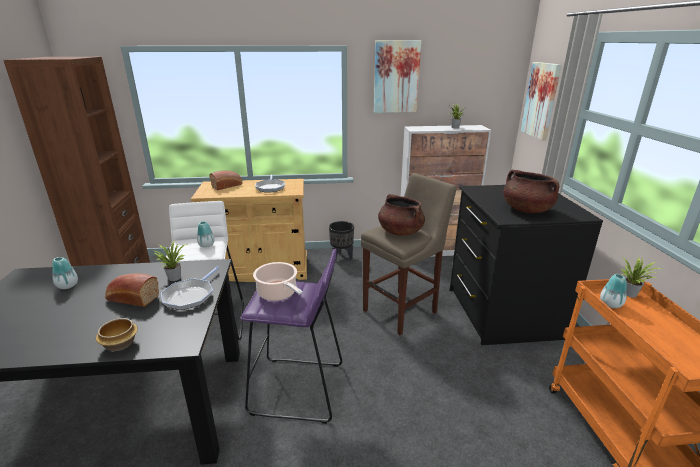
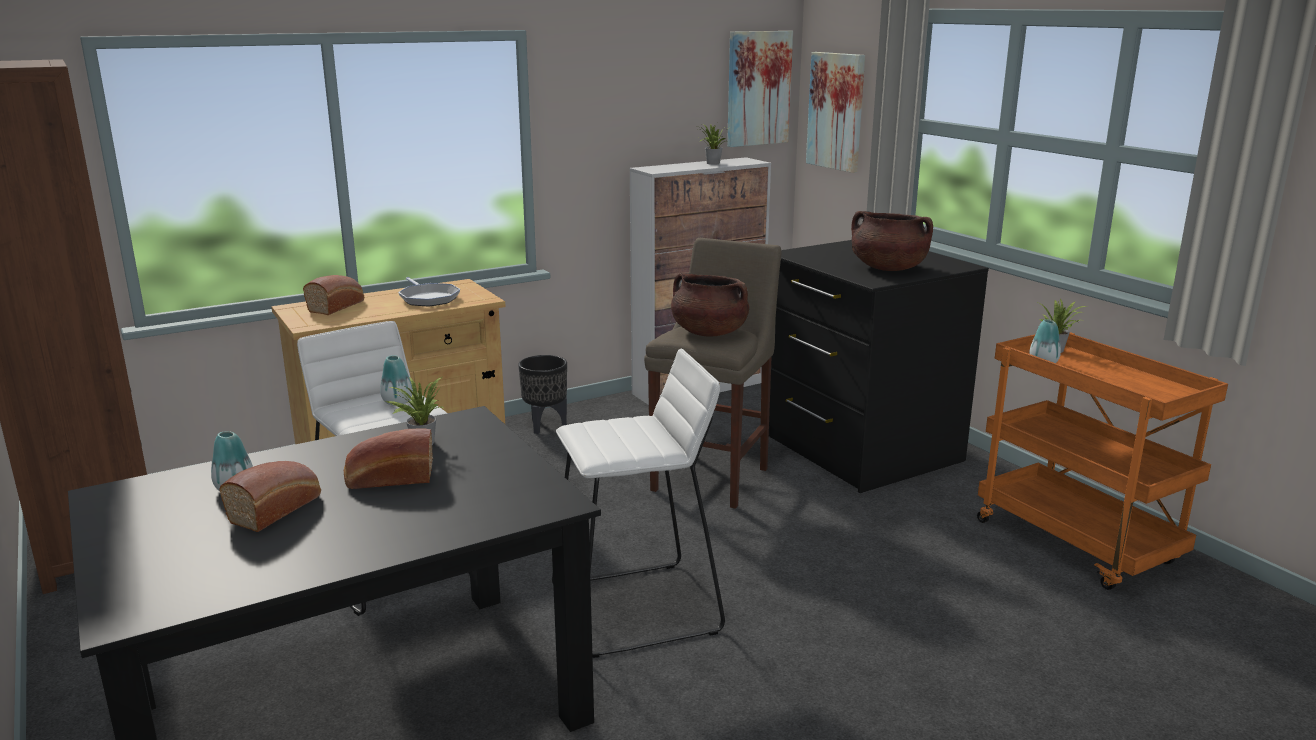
camera: 25 degrees left, 5 degrees down
bowl [96,318,138,351] -> none
frying pan [161,266,219,310] -> none
purple stool [240,248,342,424] -> white stool [552,349,725,658]
cooking pot [253,262,303,301] -> none
picture [374,40,421,113] -> picture moved to [727,31,793,147]
none -> bread [219,461,321,532]

